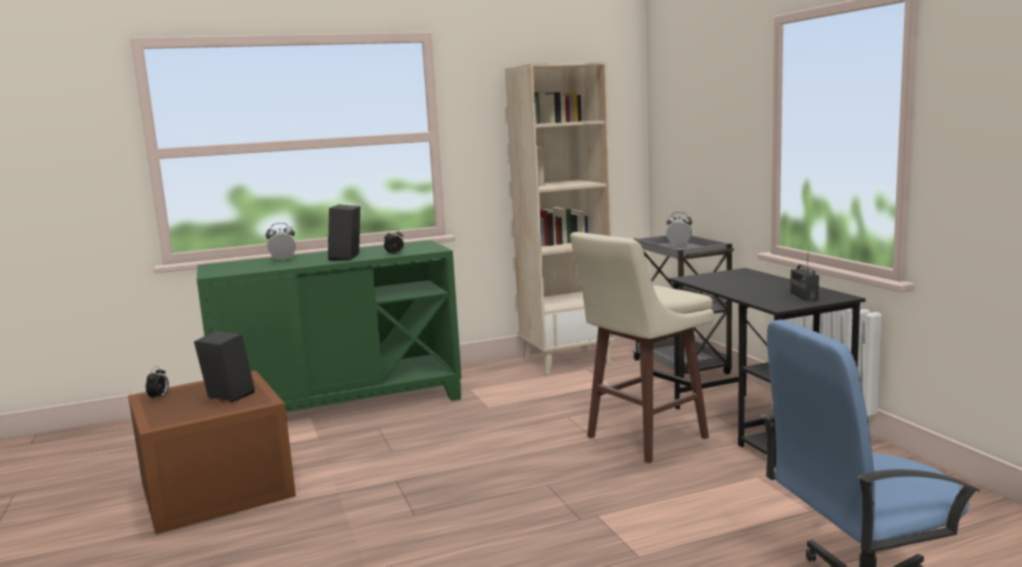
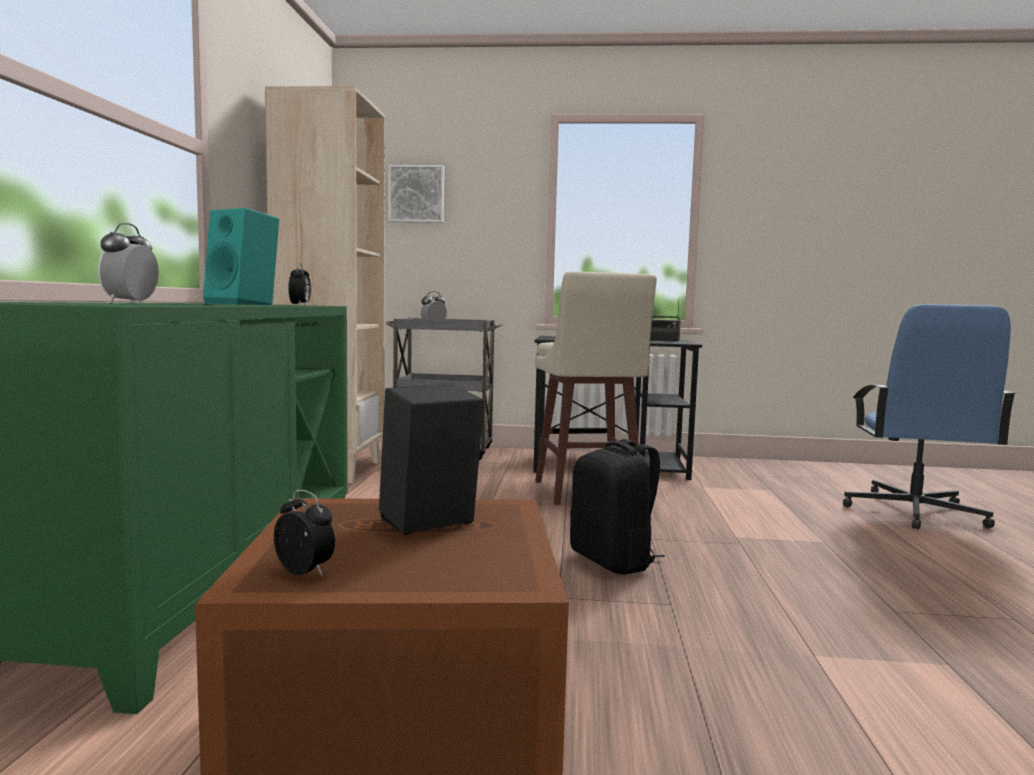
camera: 65 degrees left, 5 degrees down
black speaker [328,204,360,261] -> turquoise speaker [203,208,279,306]
none -> picture [388,165,444,223]
none -> black backpack [570,439,665,575]

